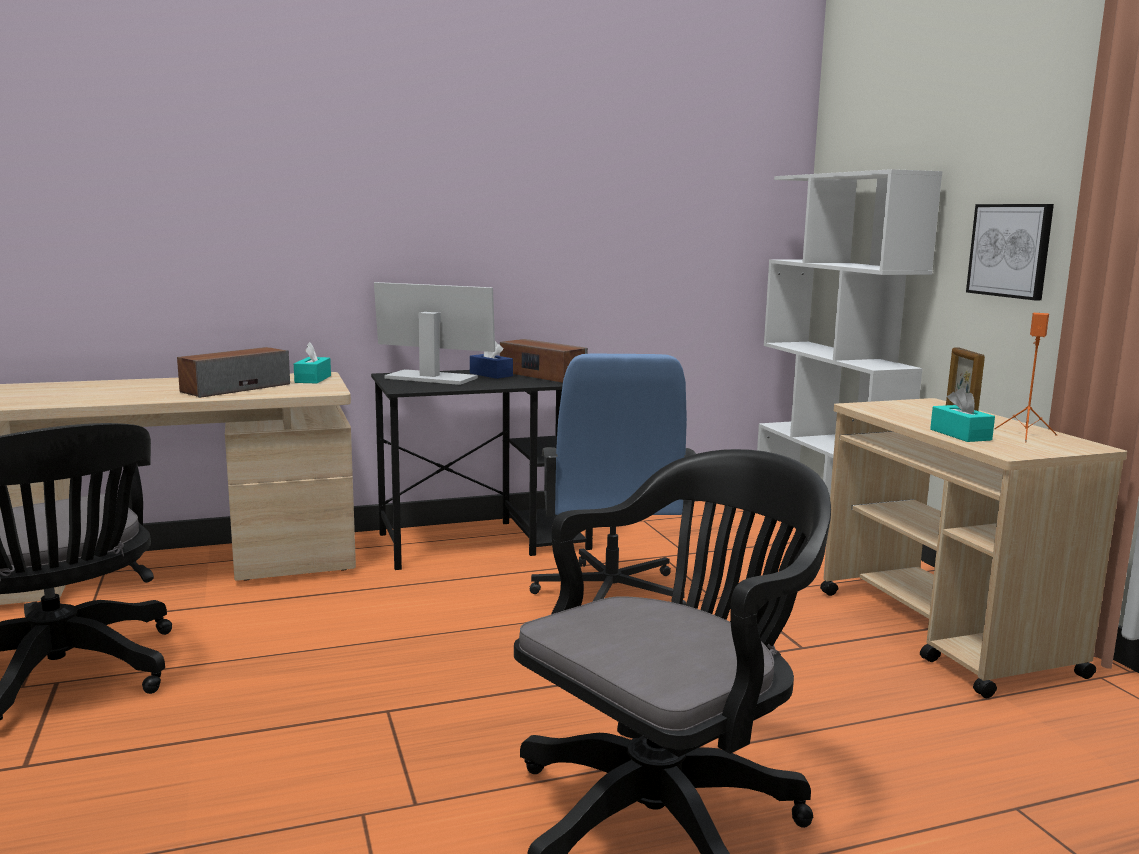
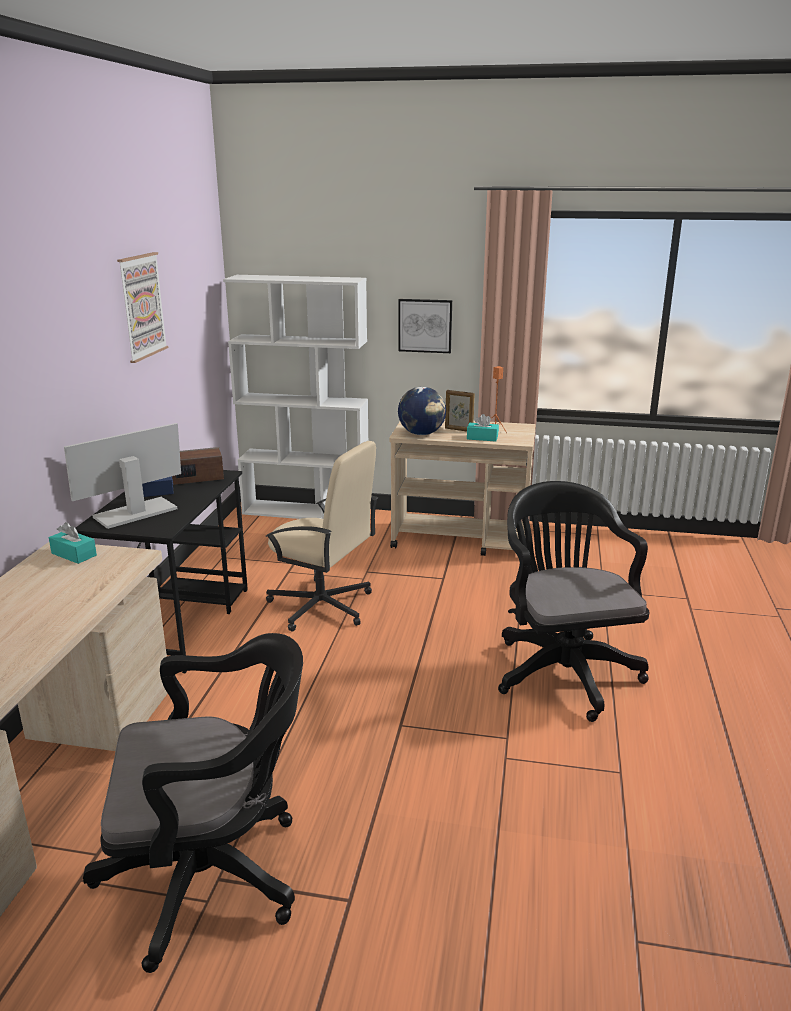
camera: 60 degrees left, 10 degrees up
speaker [177,347,290,398] -> none
blue office chair [530,354,696,605] -> beige office chair [265,441,378,632]
none -> picture [117,252,169,363]
none -> globe [398,387,446,435]

